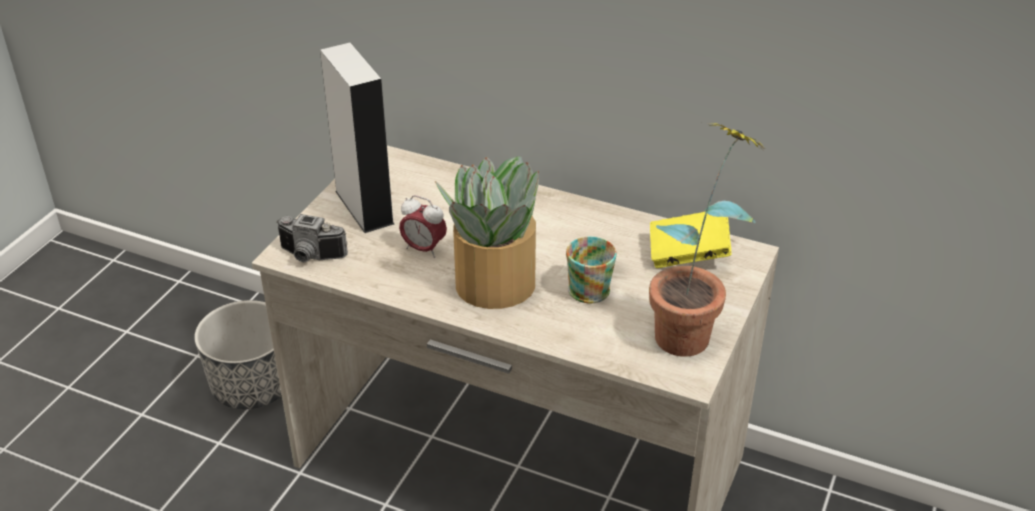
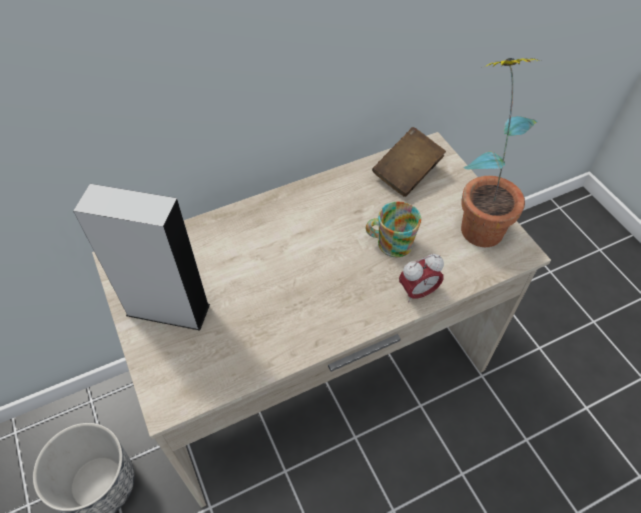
camera: 50 degrees left, 15 degrees up
camera [276,214,348,262] -> none
alarm clock [399,195,447,258] -> alarm clock moved to [399,254,444,303]
potted plant [435,156,539,309] -> none
yellow book [650,212,732,268] -> brown book [372,127,446,197]

